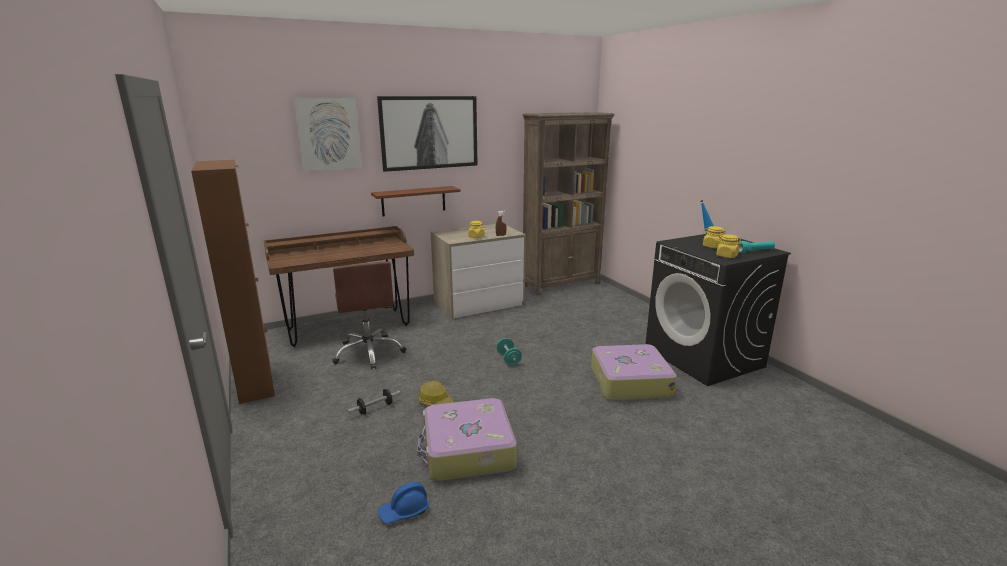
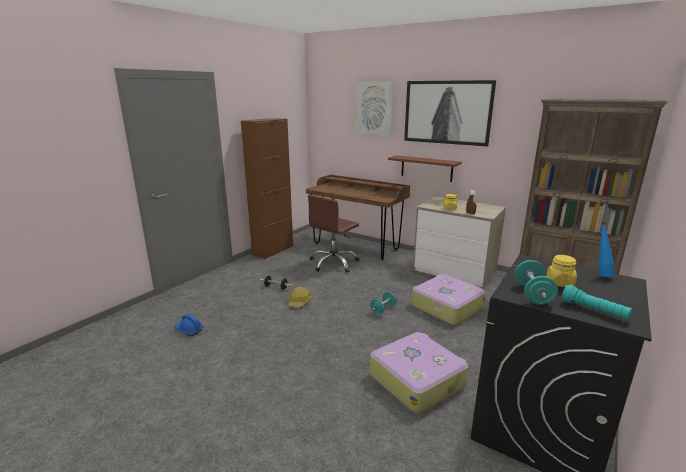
camera: 60 degrees right, 0 degrees up
suitcase [417,398,517,481] -> suitcase moved to [412,274,486,325]
yellow jar [716,234,742,258] -> turquoise dumbbell [515,260,558,305]

